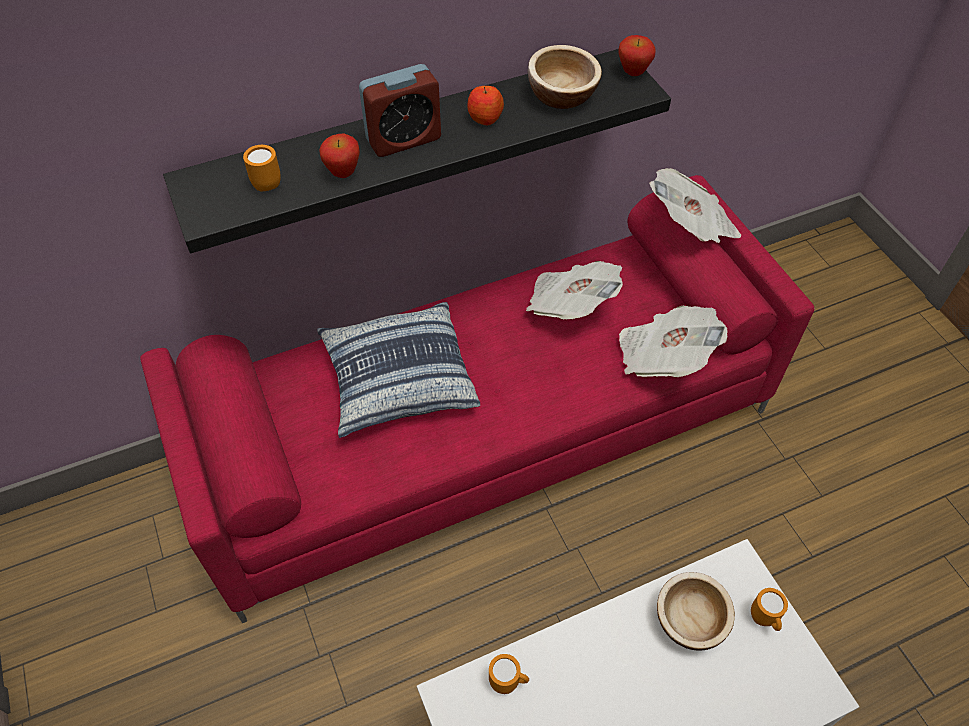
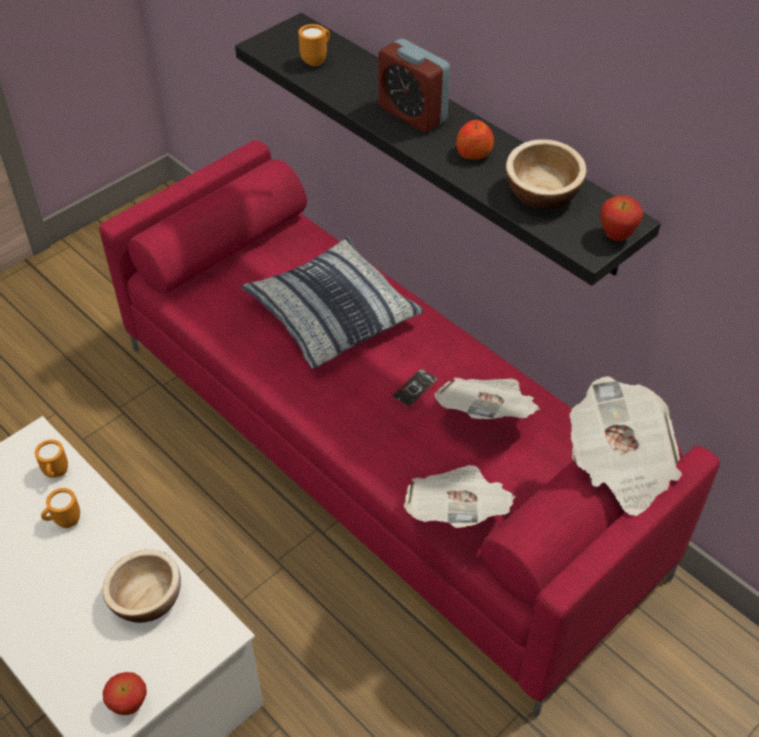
camera: 70 degrees right, 5 degrees down
apple [319,134,360,178] -> apple moved to [103,672,147,715]
orange mug [751,588,788,631] -> orange mug moved to [41,488,80,528]
none -> phone [392,369,438,408]

